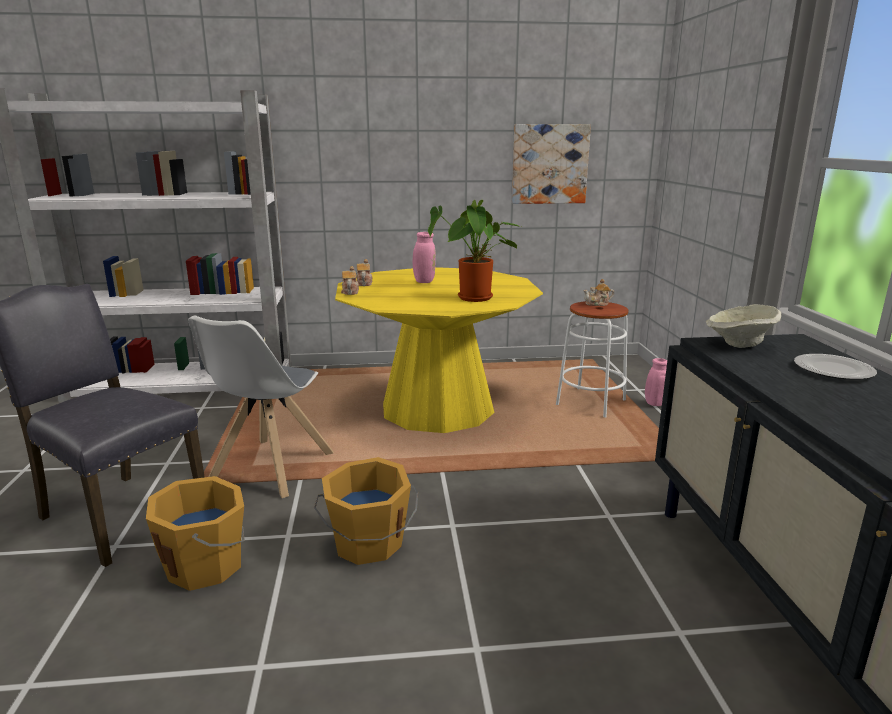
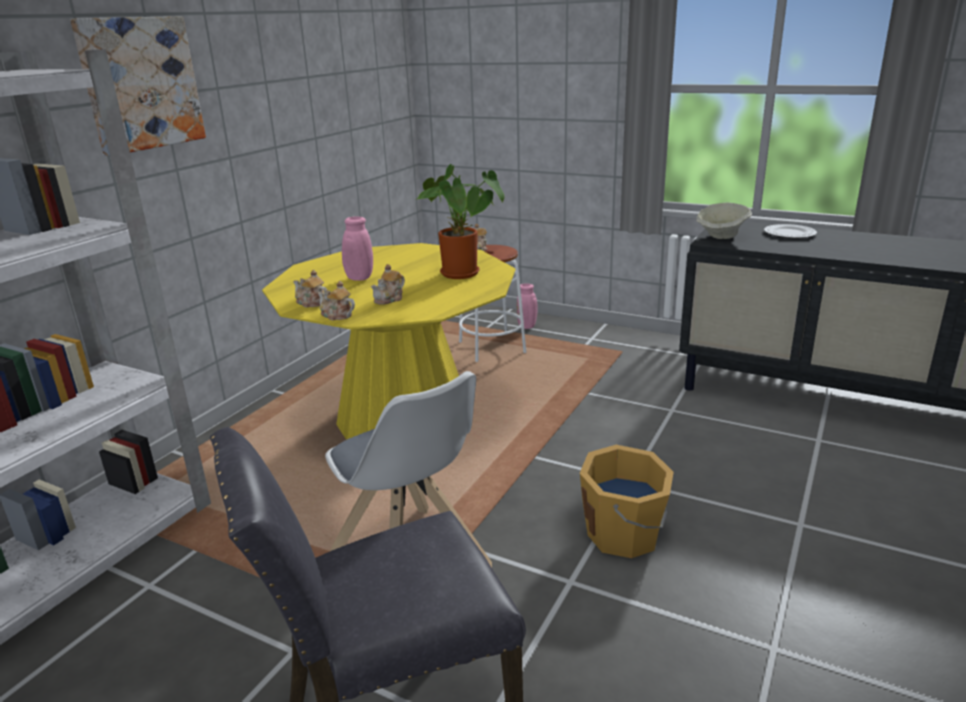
camera: 55 degrees left, 5 degrees up
orange bucket [146,476,245,591] -> none
picture [512,124,591,204] -> picture moved to [70,16,206,156]
none -> teapot [371,264,405,305]

